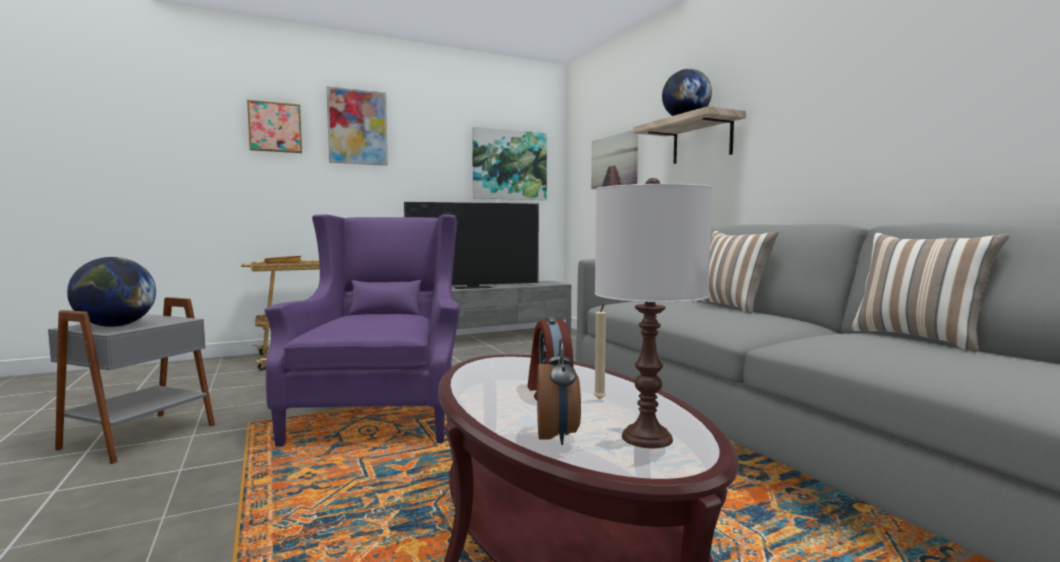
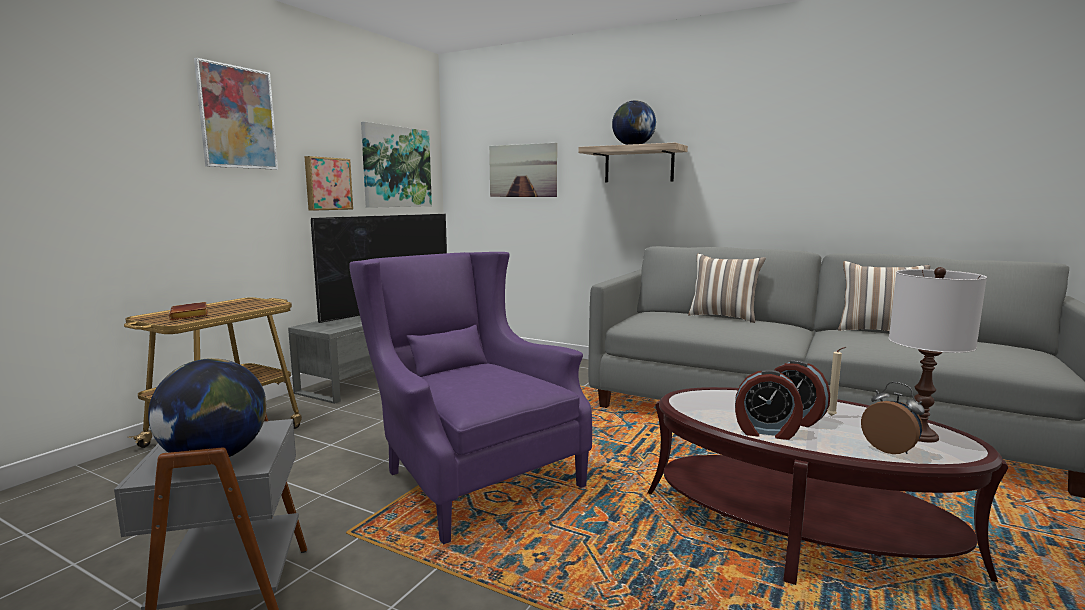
camera: 35 degrees left, 5 degrees up
picture [247,100,302,153] -> picture moved to [305,156,353,211]
none -> alarm clock [735,370,803,440]

